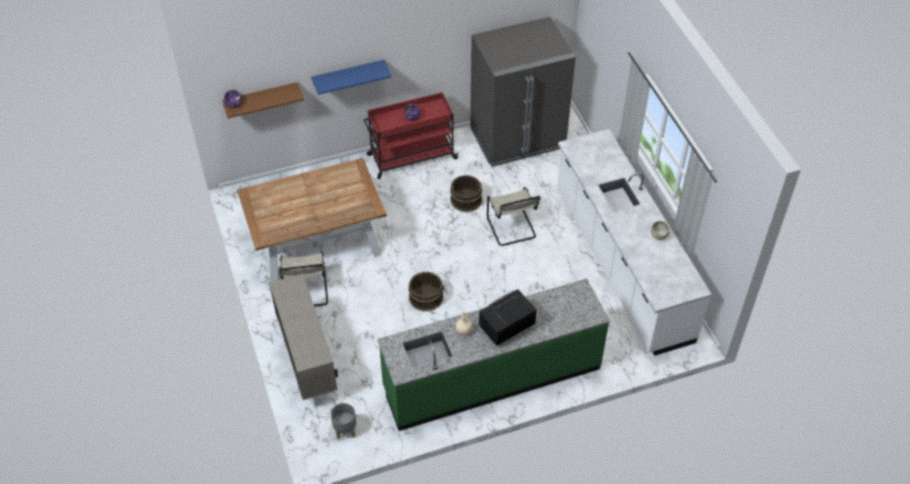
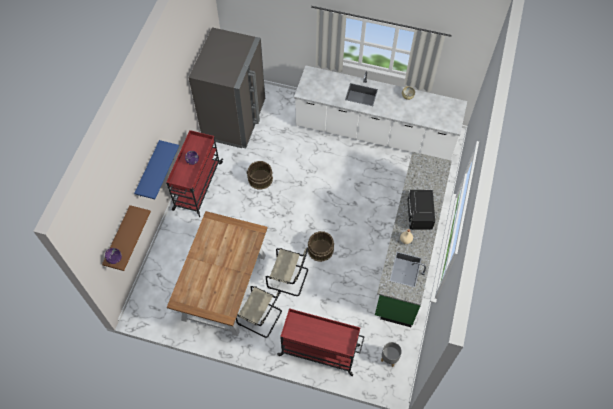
camera: 55 degrees left, 10 degrees up
beige cabinet [269,274,338,400] -> red cart [277,308,365,376]
beige chair [487,187,541,246] -> beige chair moved to [266,247,308,296]

